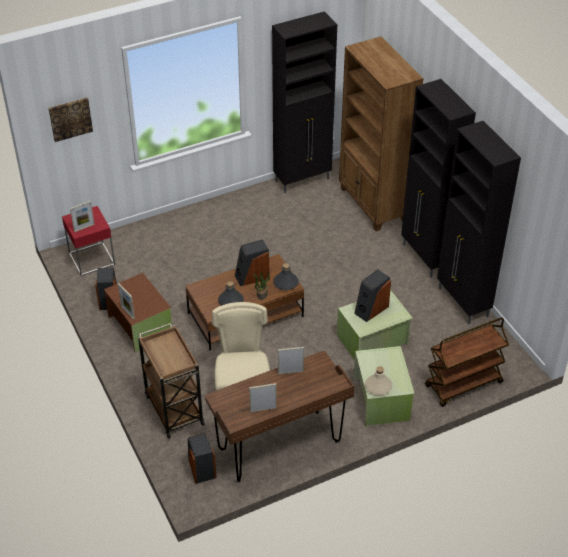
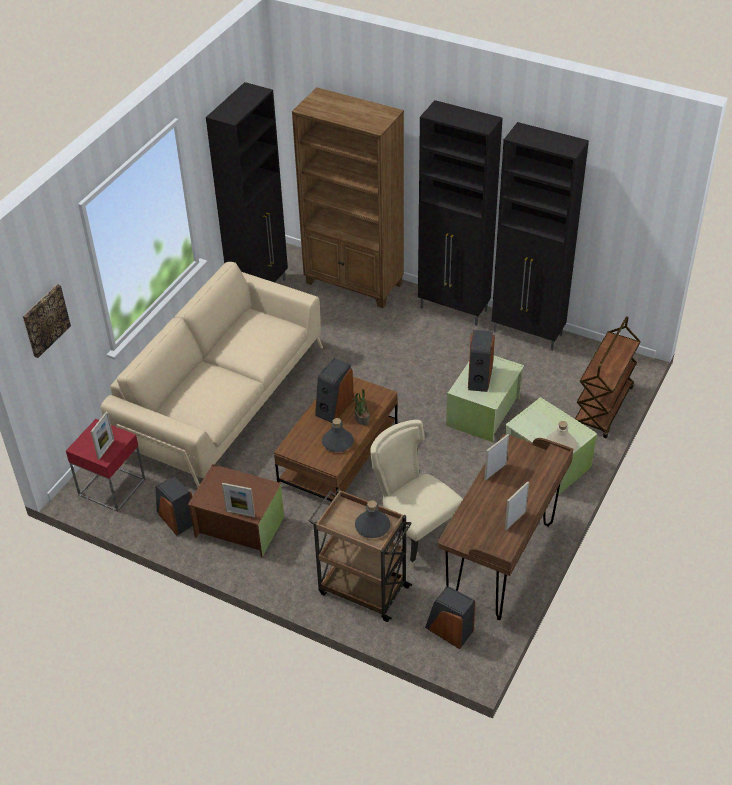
camera: 35 degrees left, 0 degrees up
grey bottle [273,263,299,290] -> grey bottle moved to [355,500,390,538]
none -> beige sofa [101,262,323,488]

